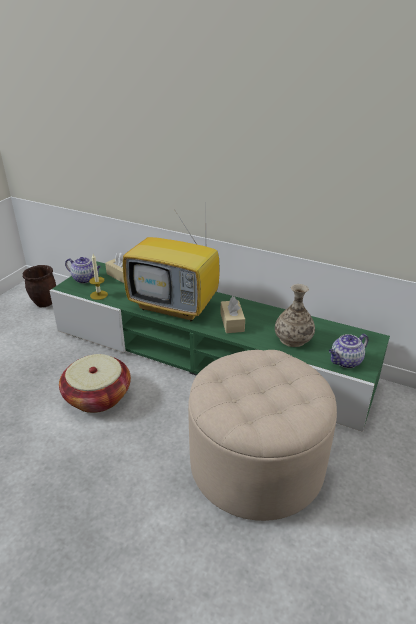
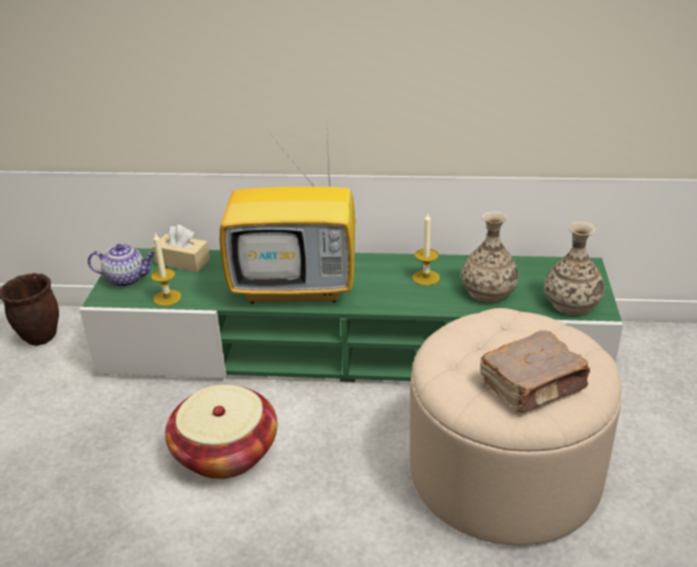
camera: 20 degrees left, 0 degrees up
beige tissue box [221,296,245,333] -> none
teapot [329,334,368,368] -> vase [544,221,604,315]
none -> candle [412,213,440,286]
none -> brown book [480,331,591,412]

